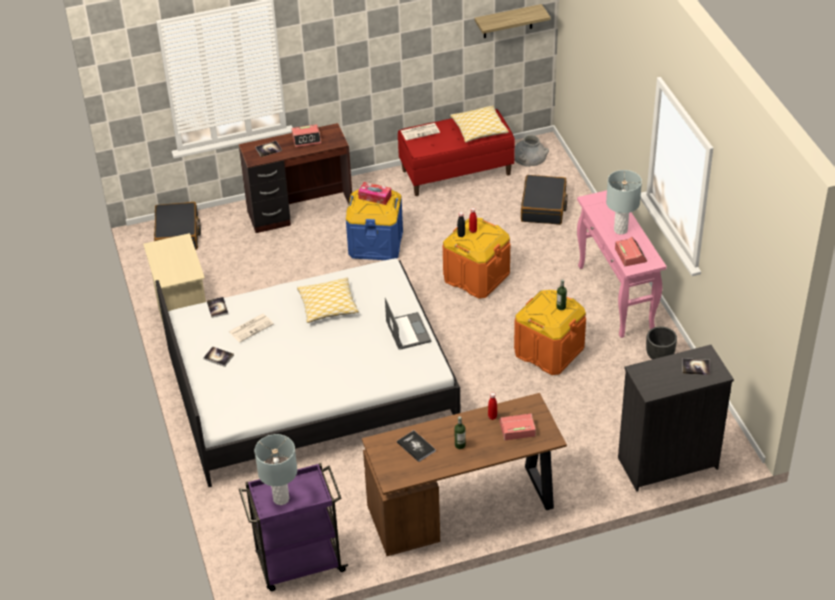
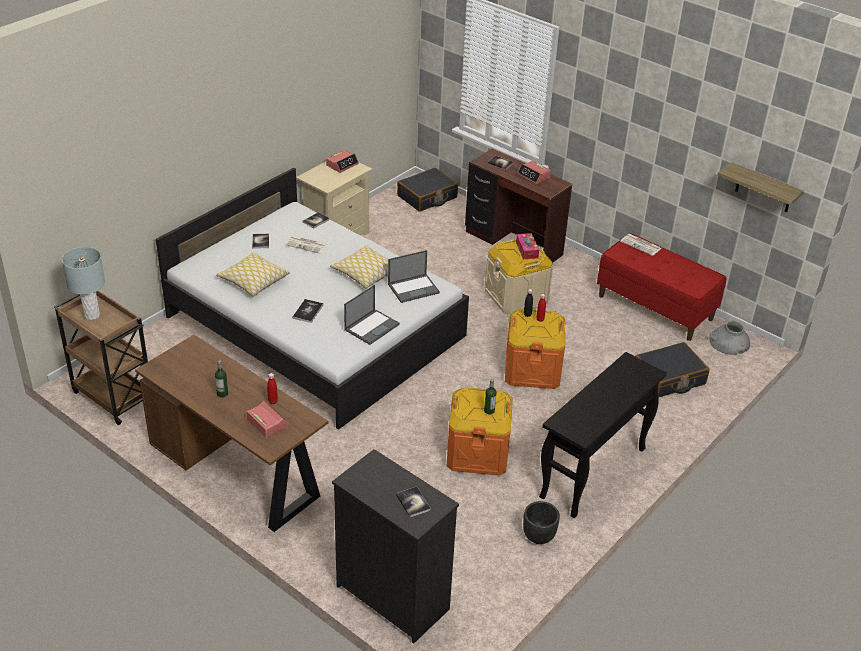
camera: 55 degrees right, 5 degrees down
purple cart [239,463,348,591] -> brown cart [54,291,148,425]
blue storage box [346,189,403,260] -> beige storage box [485,239,553,315]
book [397,430,436,462] -> book moved to [292,299,323,323]
pillow [450,105,509,143] -> pillow moved to [216,252,290,296]
pink console table [577,190,667,338] -> black console table [539,352,667,518]
grey table lamp [606,170,642,235] -> none
alarm clock [615,237,647,266] -> alarm clock moved to [326,150,359,173]
none -> laptop [388,250,440,303]

